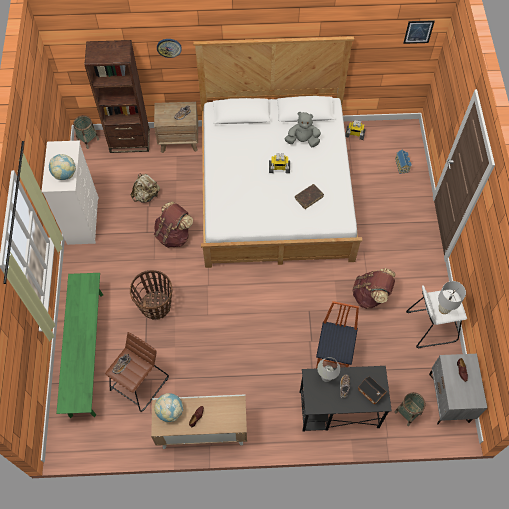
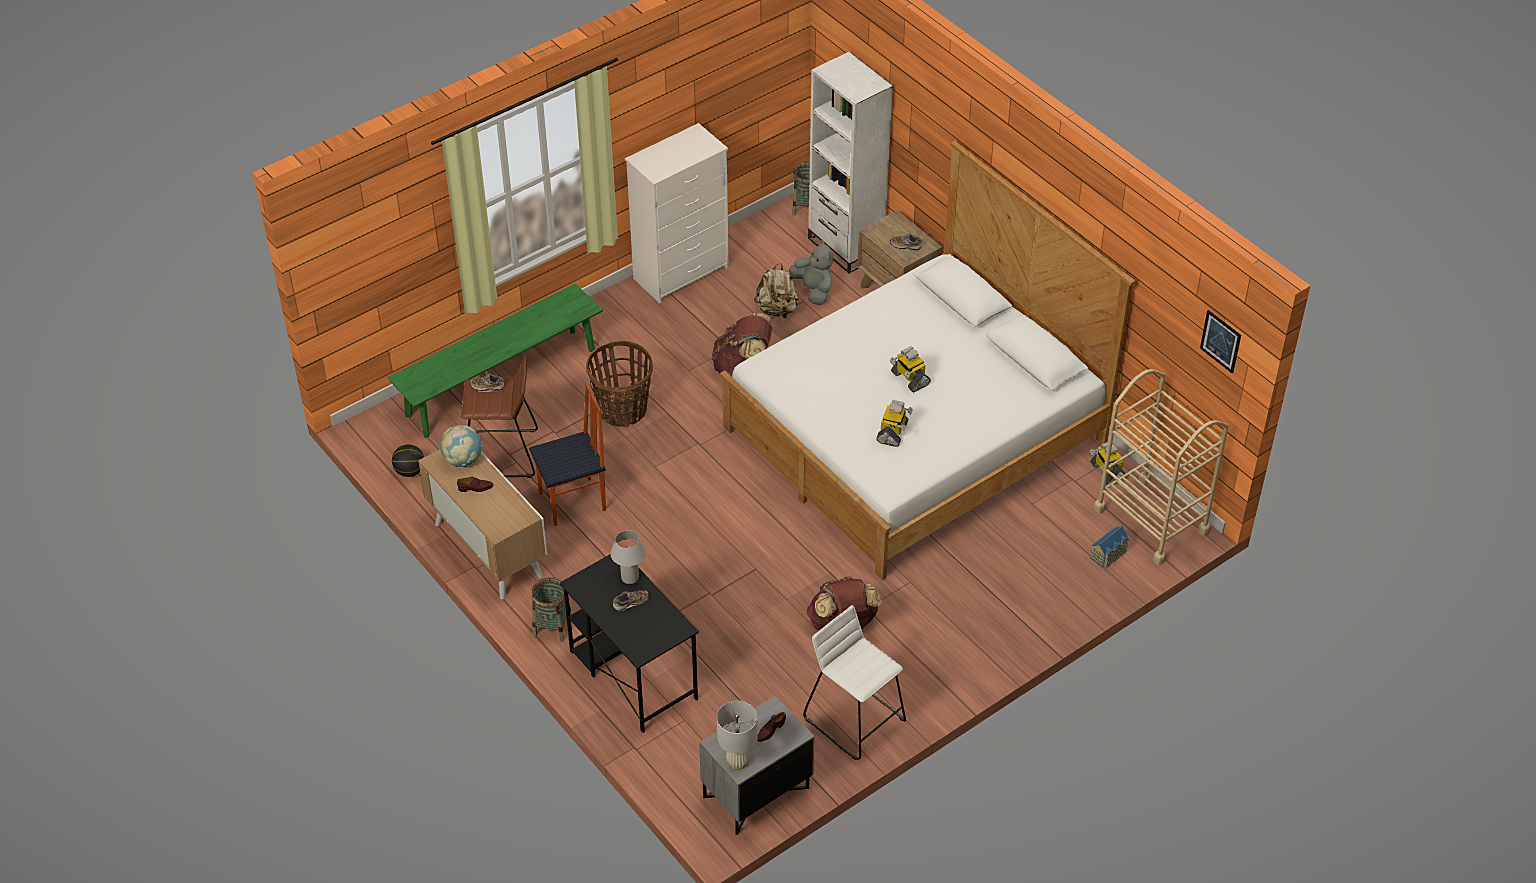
camera: 55 degrees right, 15 degrees down
globe [49,154,76,180] -> none
brown bookcase [84,40,150,153] -> white bookcase [808,52,893,273]
wall clock [157,39,182,58] -> none
grey plush toy [284,112,321,147] -> grey plush toy moved to [789,240,833,305]
brown book [295,184,324,209] -> toy robot [876,400,913,447]
chair [316,301,359,369] -> chair moved to [529,383,606,526]
toy house [358,376,386,405] -> none
basket [395,392,426,426] -> basket moved to [531,578,572,642]
white table lamp [438,281,466,314] -> white table lamp moved to [717,701,758,770]
none -> basketball [392,444,424,477]
none -> beige cart [1094,369,1229,565]

